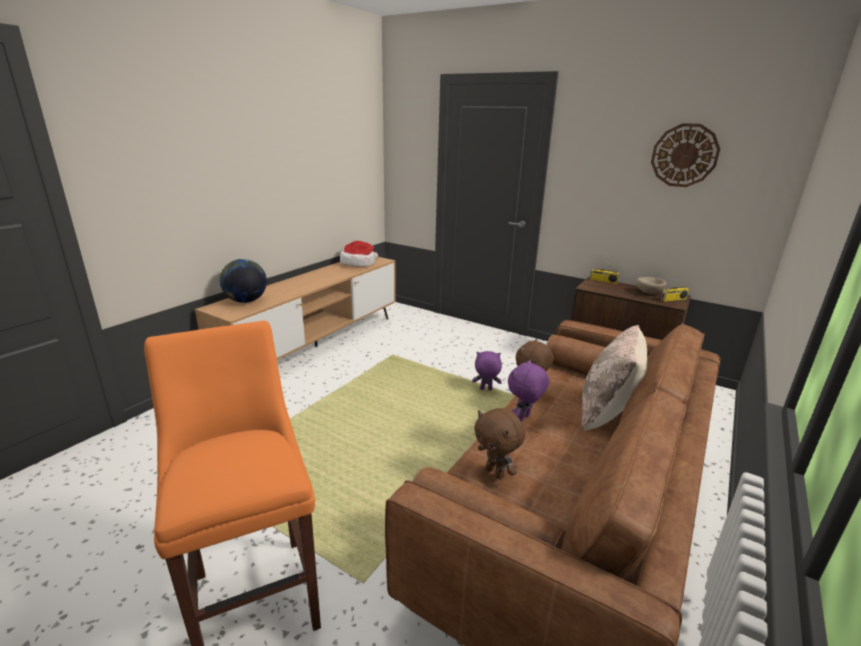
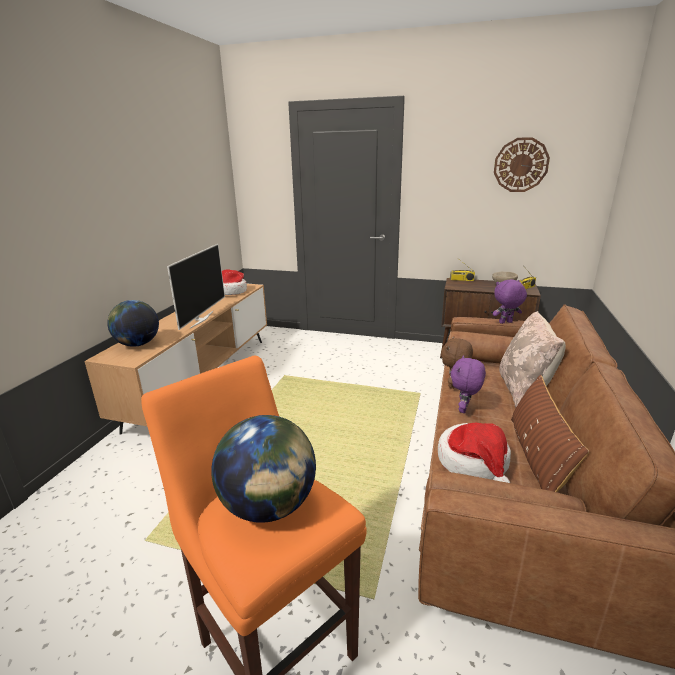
camera: 15 degrees left, 0 degrees up
purple plush toy [472,351,502,390] -> purple plush toy moved to [493,279,527,324]
brown plush toy [474,408,525,479] -> hat [438,423,511,483]
none -> television [167,244,225,330]
none -> globe [211,415,316,523]
none -> brown pillow [511,375,589,492]

